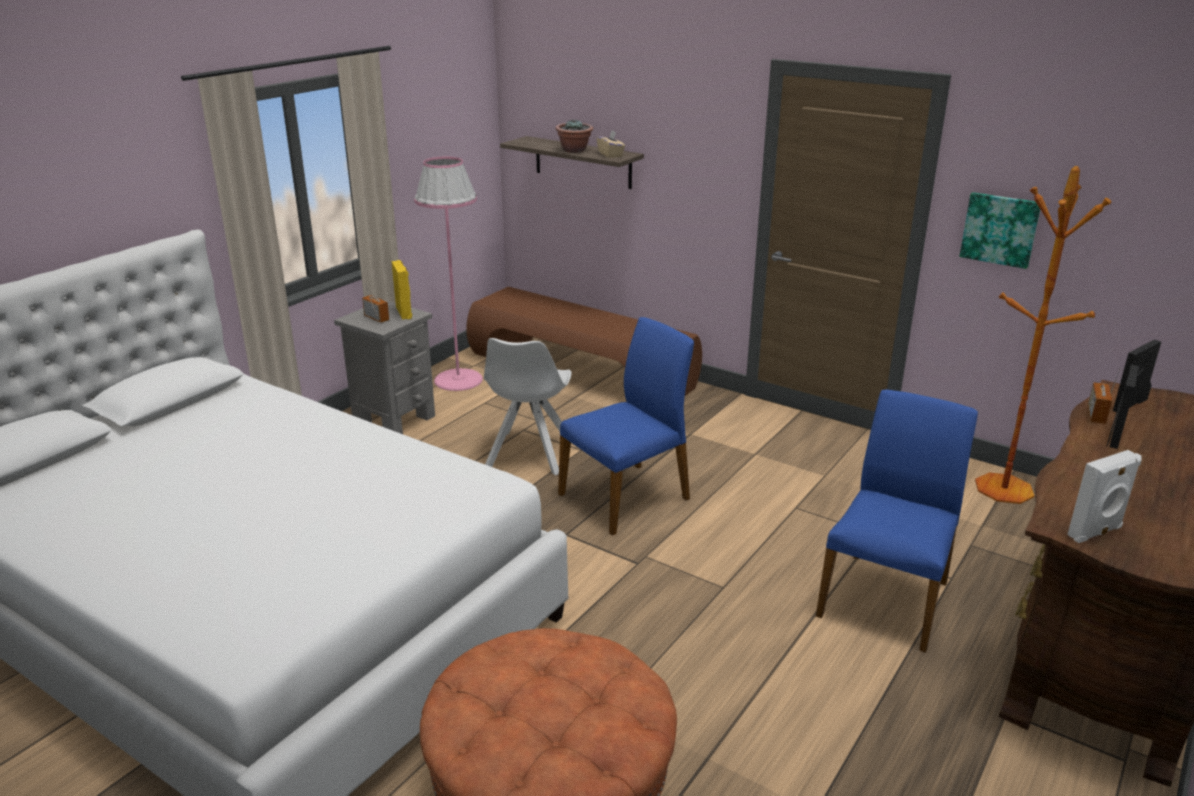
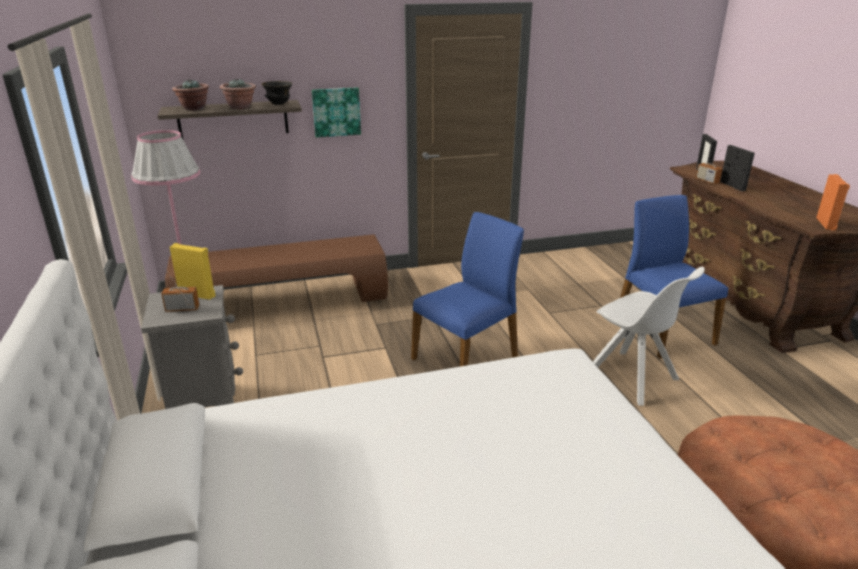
camera: 50 degrees left, 0 degrees up
white chair [484,338,572,475] -> white chair moved to [593,267,705,406]
blue chair [558,317,694,536] -> blue chair turned 45 degrees clockwise [411,212,524,366]
beige tissue box [597,131,625,158] -> black bowl [262,81,292,105]
picture [959,192,1040,269] -> picture moved to [312,87,361,138]
orange clothes rack [975,166,1111,504] -> none
white speaker [1067,450,1142,543] -> orange speaker [816,174,850,231]
none -> potted plant [172,79,209,111]

